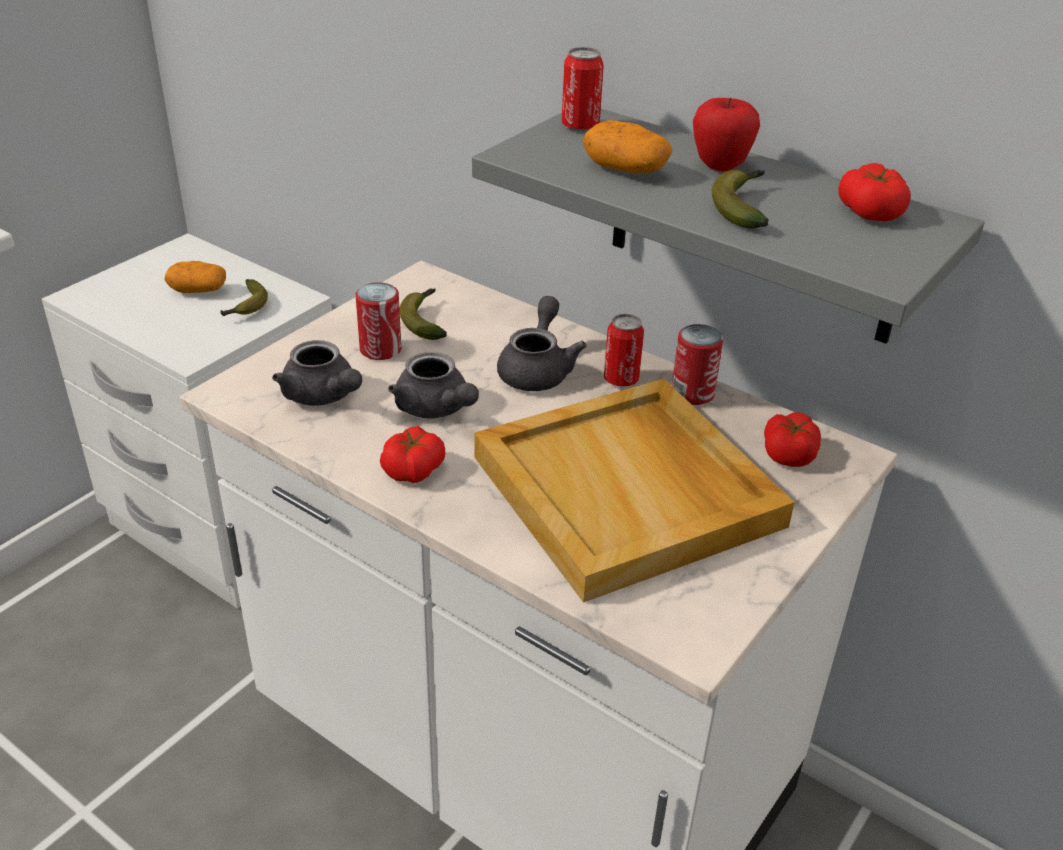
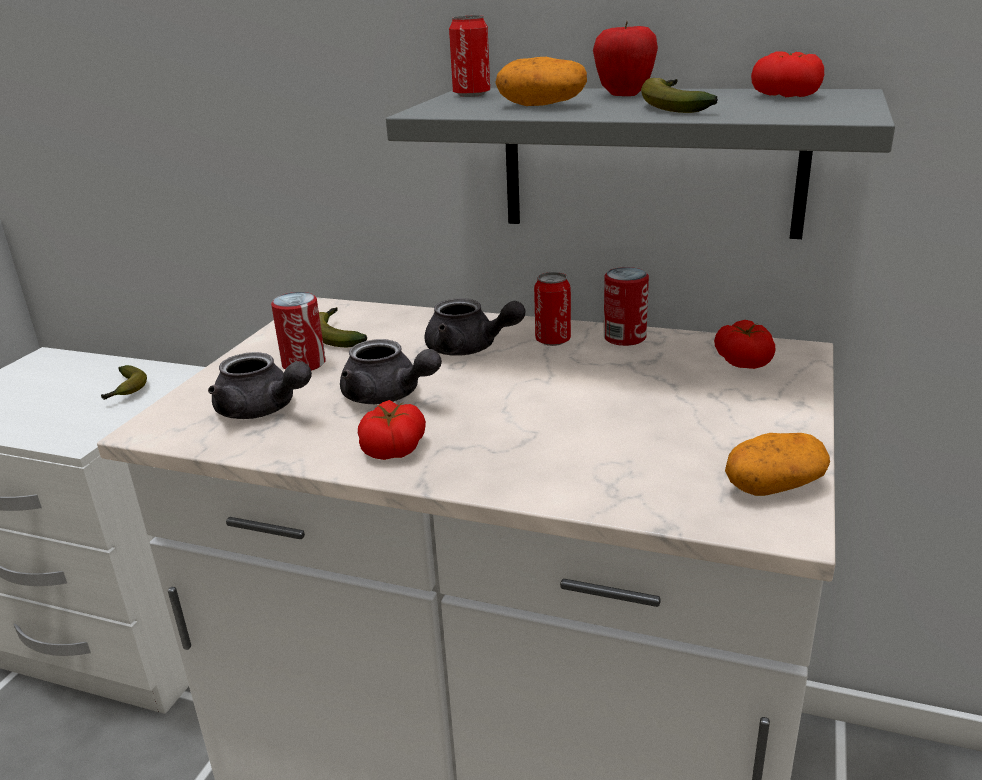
camera: 15 degrees left, 10 degrees down
potato [165,261,226,293] -> potato moved to [725,433,830,496]
beige tray [474,379,795,603] -> none
grey teapot [497,296,587,391] -> grey teapot turned 120 degrees clockwise [424,298,525,356]

